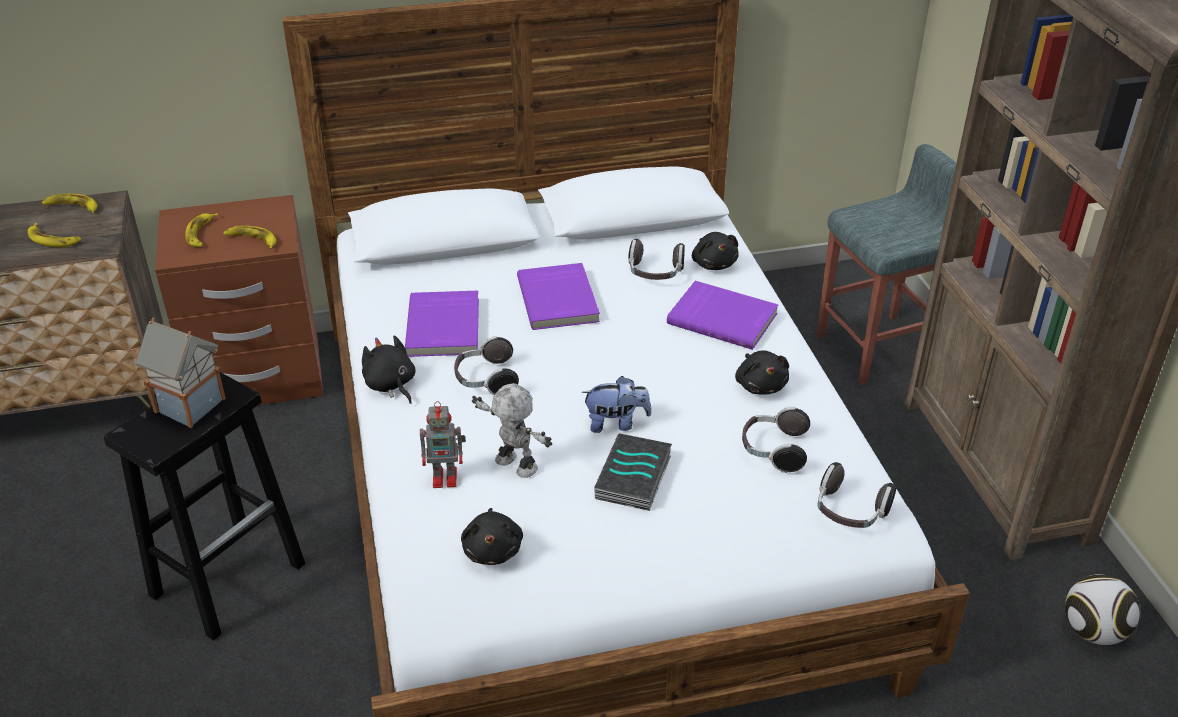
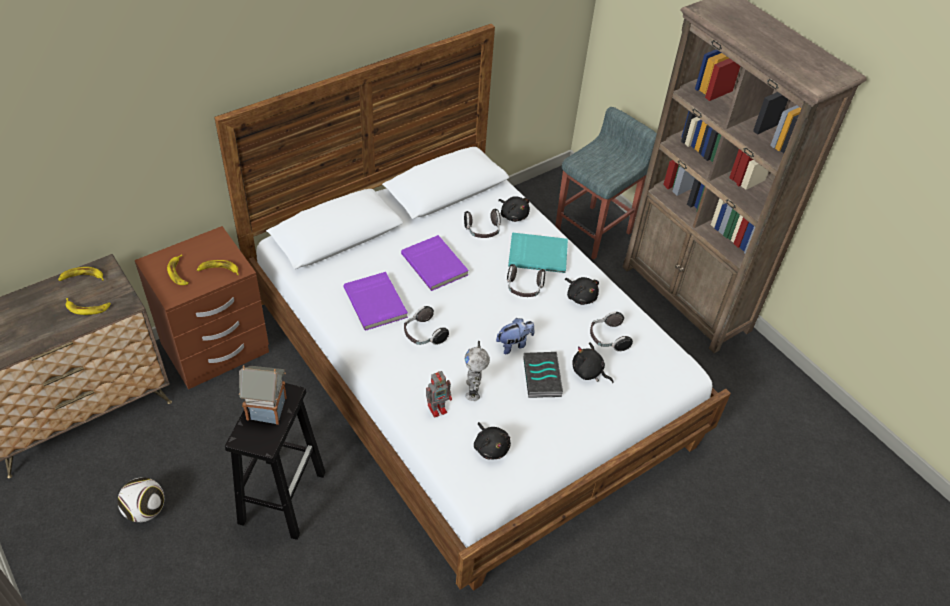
camera: 25 degrees left, 10 degrees up
black plush toy [362,335,416,404] -> black plush toy moved to [572,342,614,383]
toy robot [472,383,552,478] -> toy robot turned 105 degrees counterclockwise [465,341,490,401]
purple book [667,281,778,350] -> turquoise book [508,232,568,273]
headphones [818,462,896,528] -> headphones moved to [507,264,545,297]
football [1065,574,1140,645] -> football moved to [118,477,164,522]

